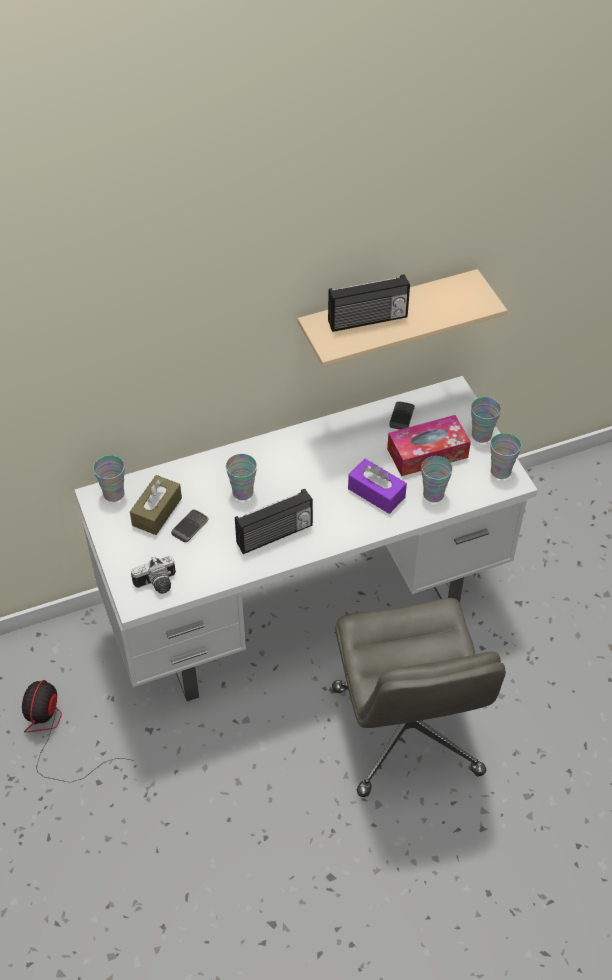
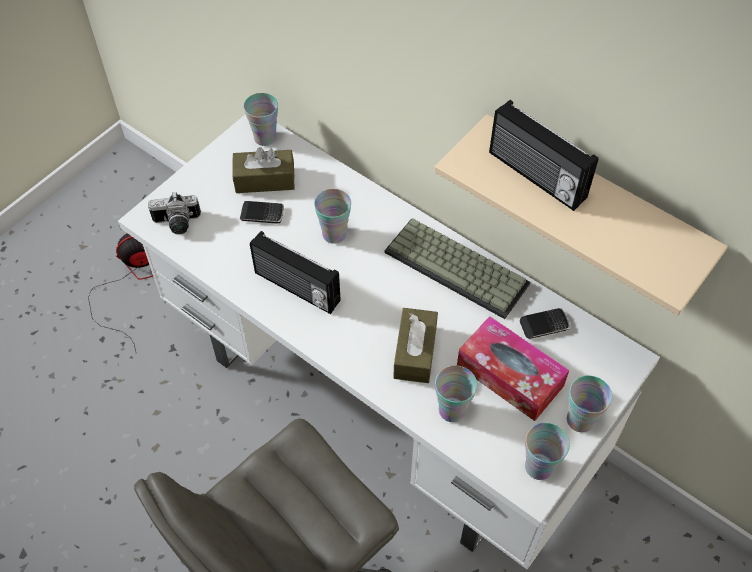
camera: 60 degrees right, 5 degrees up
camera [131,556,176,594] -> camera turned 45 degrees counterclockwise [148,192,201,234]
purple tissue box [348,459,407,514] -> brown tissue box [393,308,438,383]
none -> keyboard [385,218,530,319]

